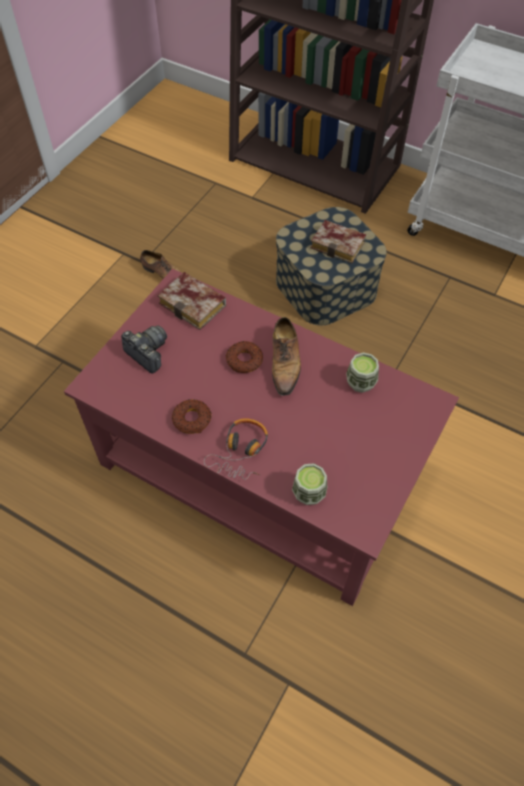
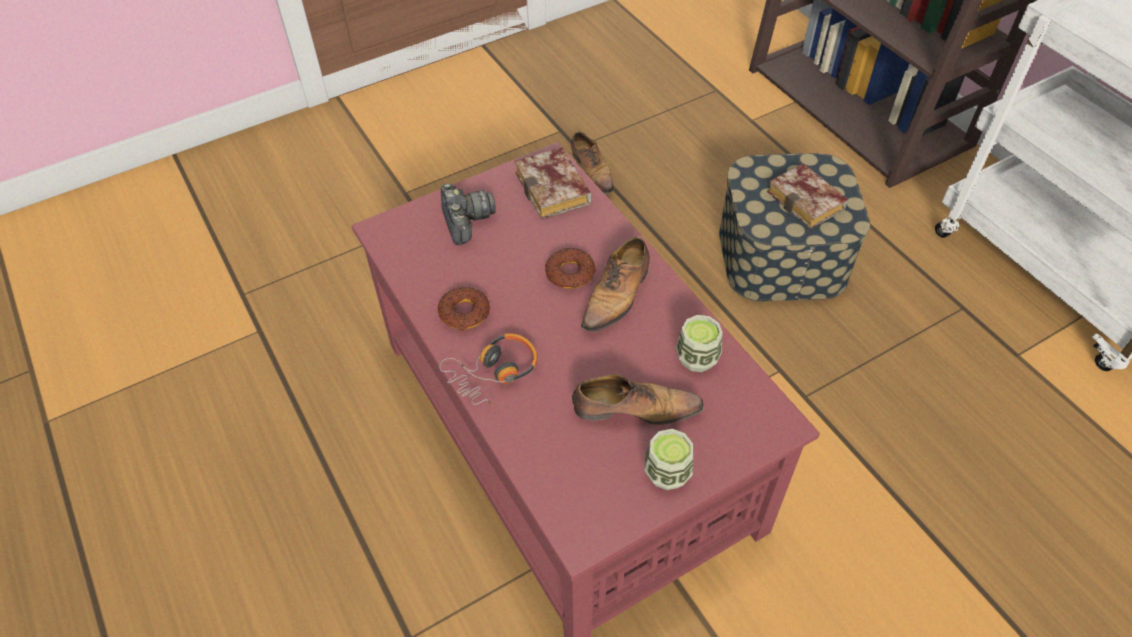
camera: 30 degrees right, 5 degrees down
cup [292,463,327,505] -> cup moved to [644,429,693,490]
none -> shoe [572,374,704,425]

